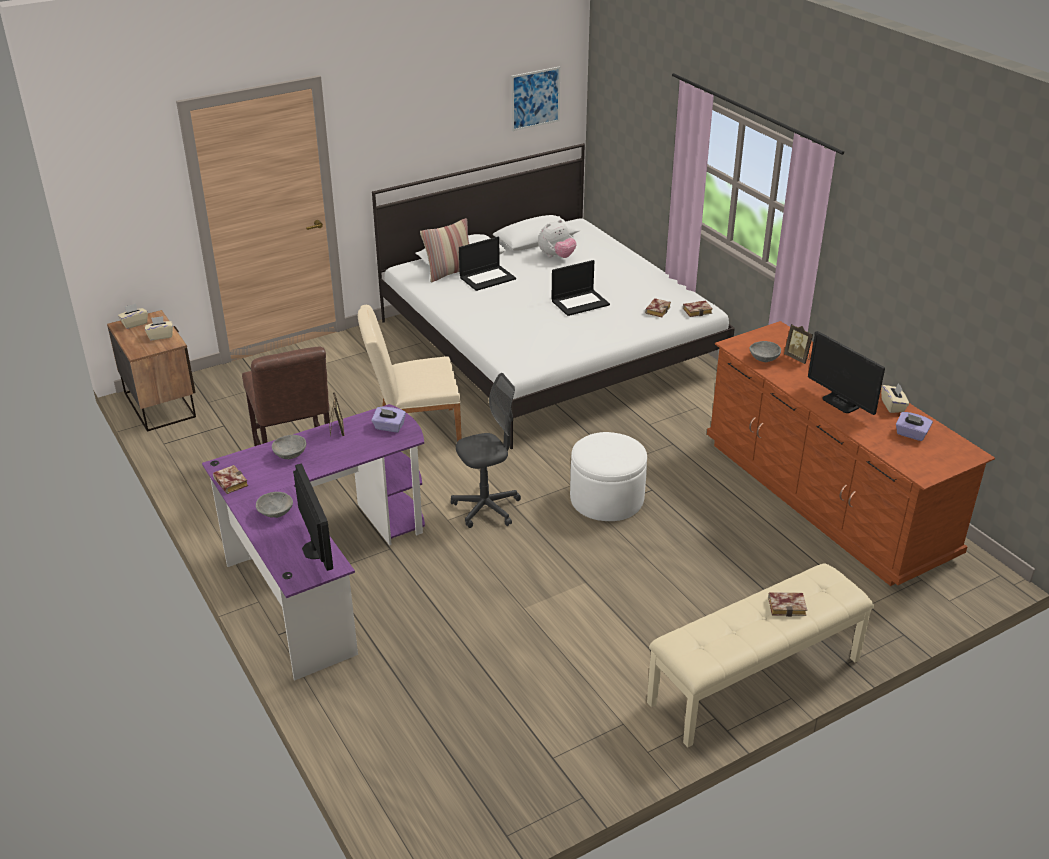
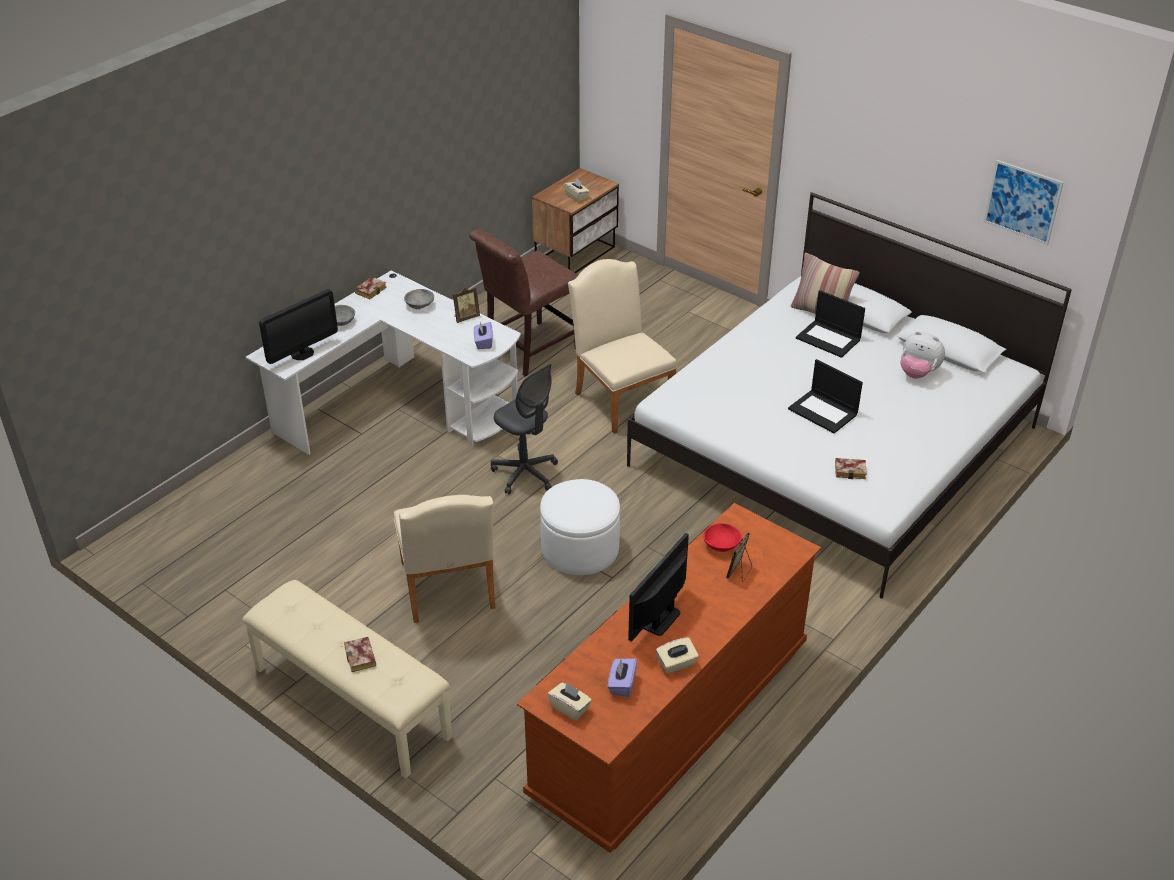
camera: 70 degrees right, 5 degrees up
beige tissue box [118,304,148,329] -> beige tissue box moved to [548,682,592,721]
purple desk [202,404,425,681] -> white desk [246,270,521,455]
book [683,300,713,317] -> none
grey bowl [750,341,781,362] -> red bowl [703,523,741,552]
none -> beige chair [394,495,495,623]

